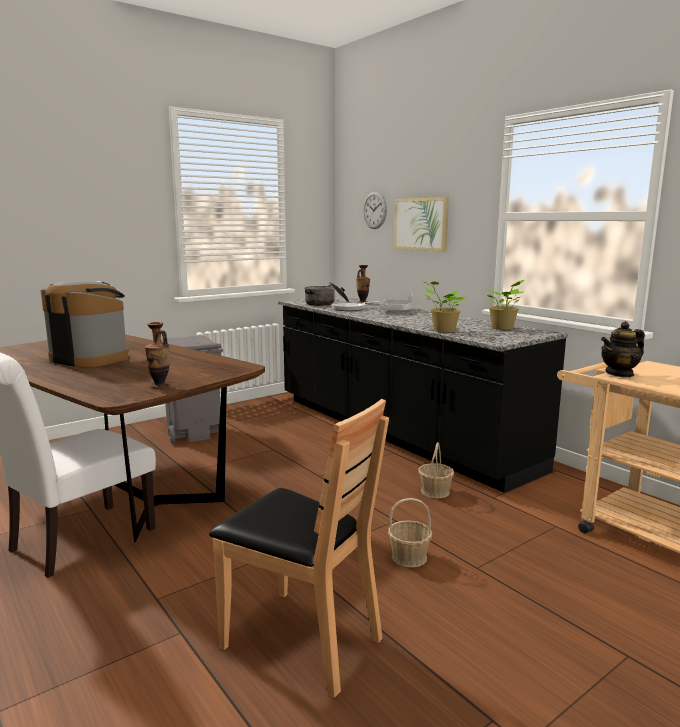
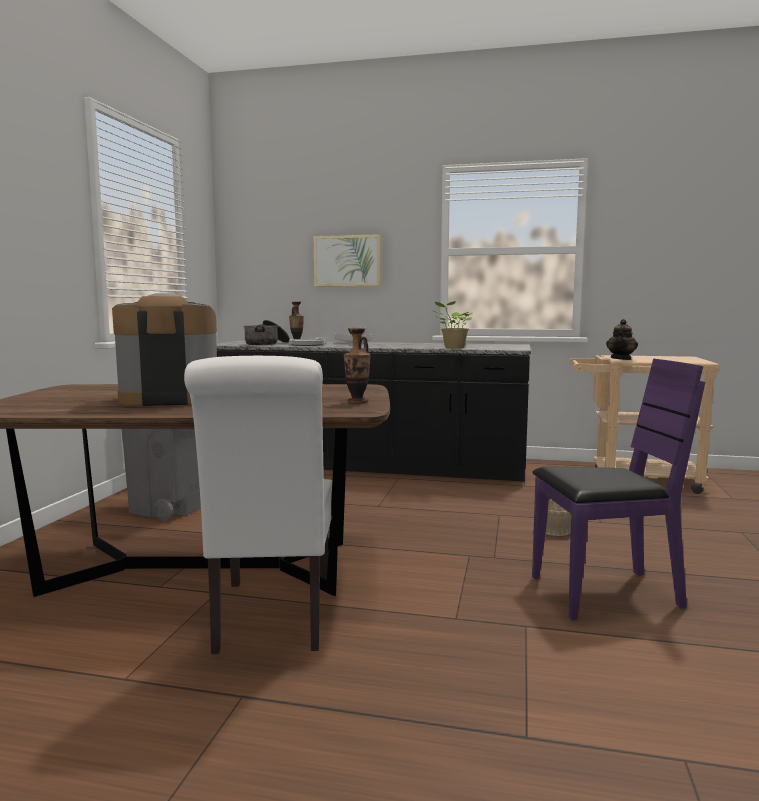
camera: 40 degrees left, 5 degrees down
brown chair [209,399,389,698] -> purple chair [532,359,705,620]
wall clock [363,192,387,229] -> none
basket [418,442,454,498] -> none
potted plant [486,280,525,330] -> none

